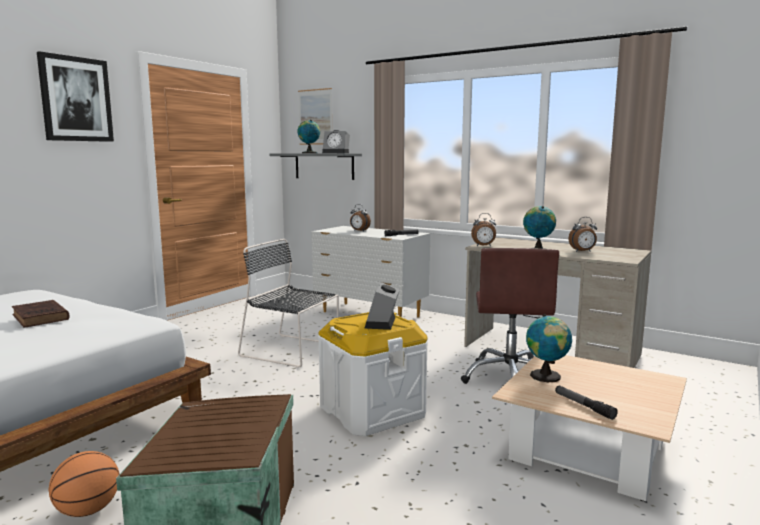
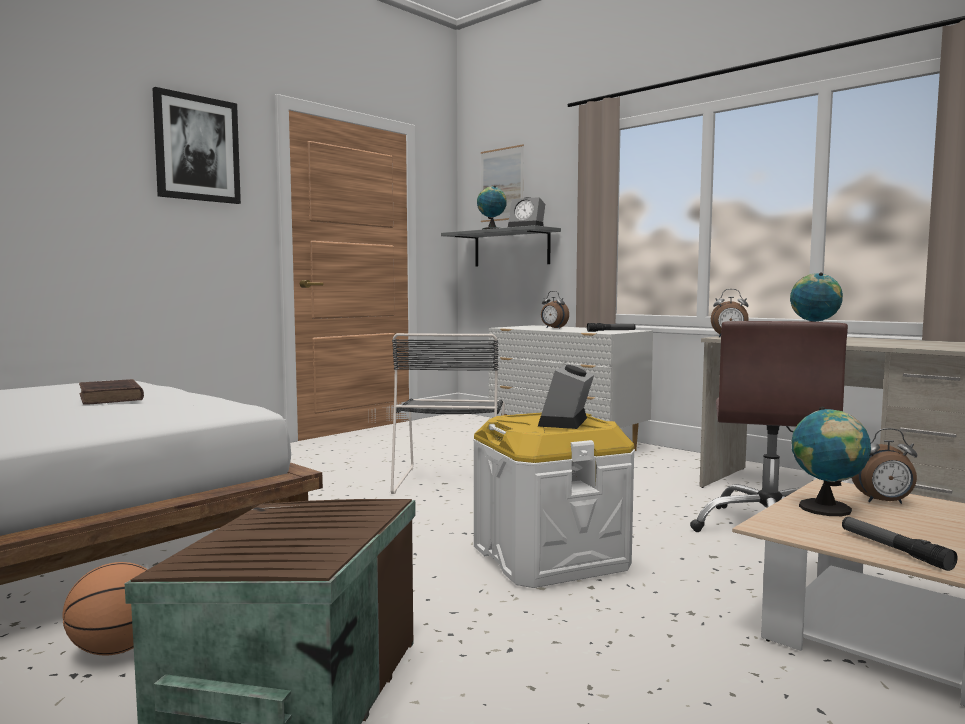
camera: 10 degrees right, 5 degrees down
black chair [238,239,339,368] -> black chair turned 120 degrees counterclockwise [391,333,505,494]
alarm clock [568,217,597,252] -> alarm clock moved to [851,428,917,504]

